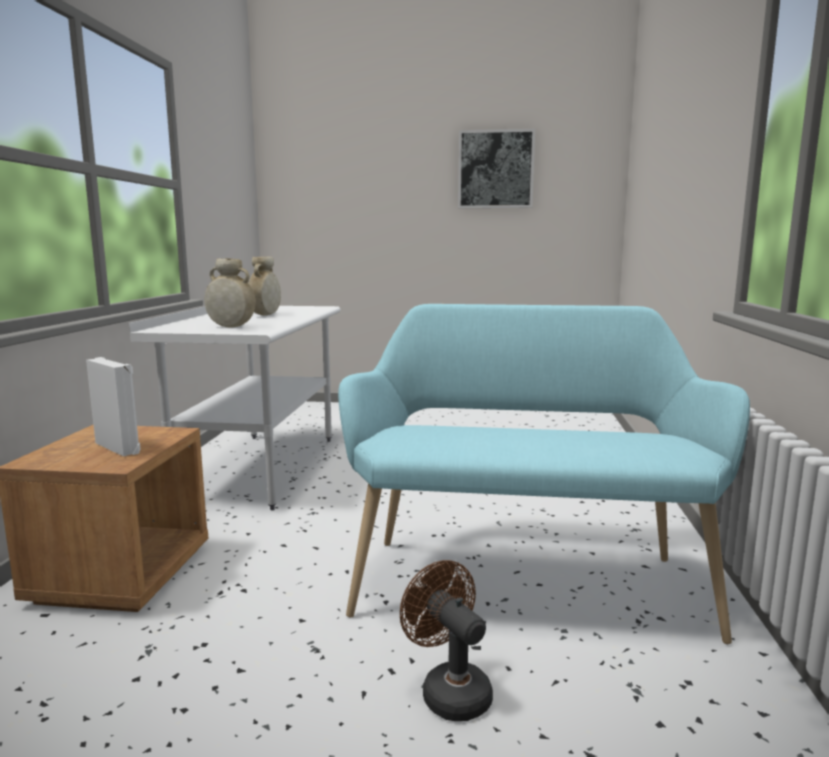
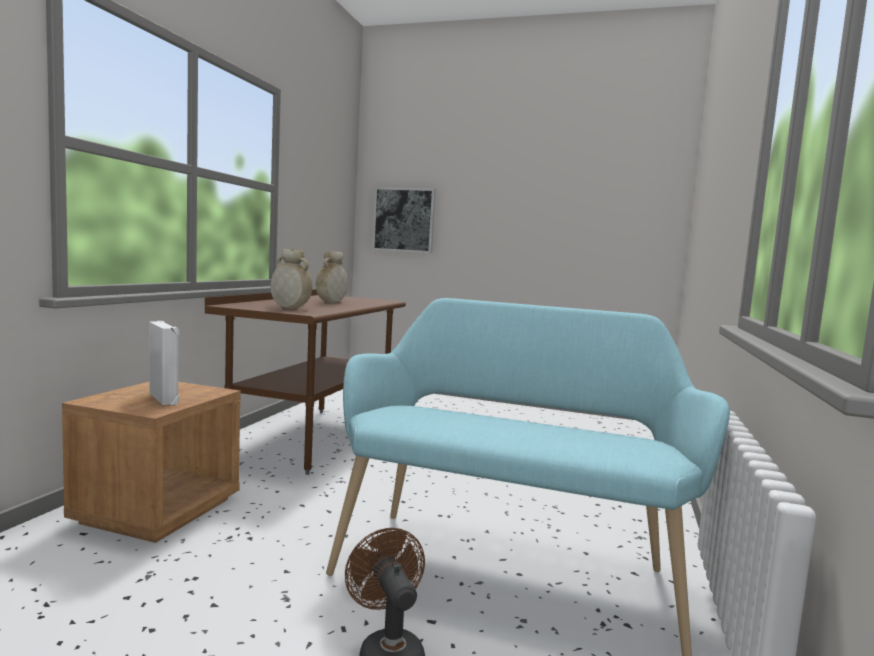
camera: 10 degrees right, 5 degrees down
white desk [129,306,341,510] -> brown desk [205,289,406,475]
picture [458,129,535,208] -> picture moved to [372,187,436,253]

